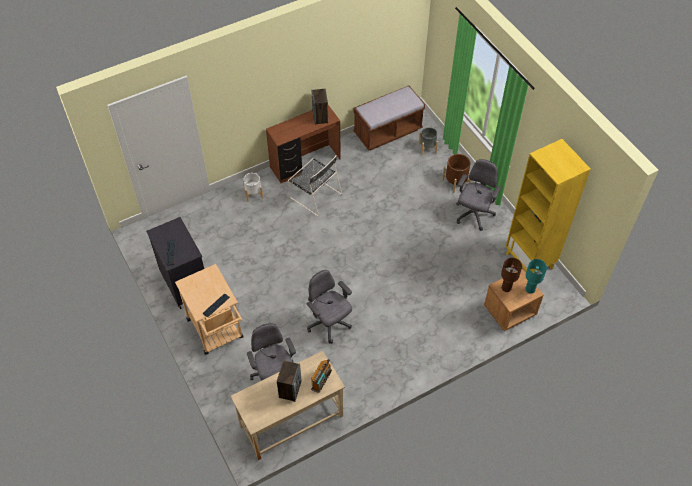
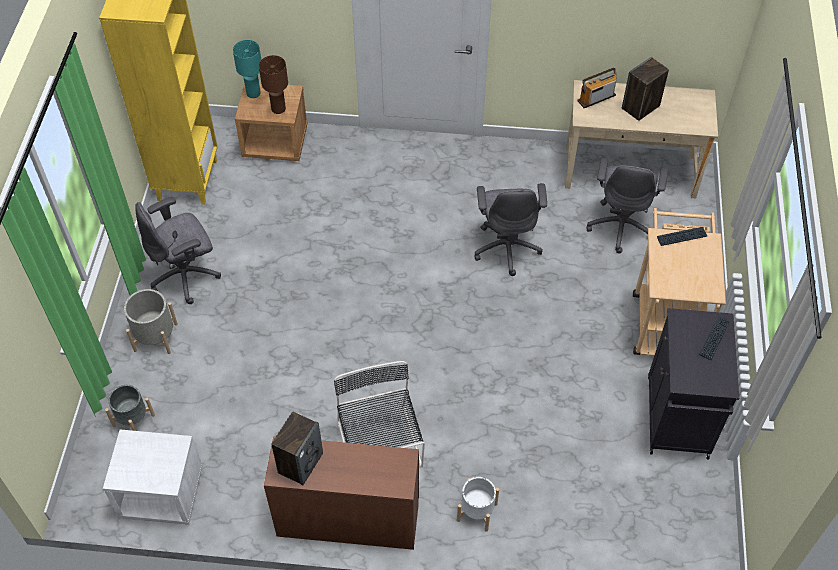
camera: 145 degrees left, 0 degrees up
brown bench [353,86,425,151] -> white nightstand [103,429,203,525]
brown planter [442,154,471,193] -> grey planter [124,289,178,354]

